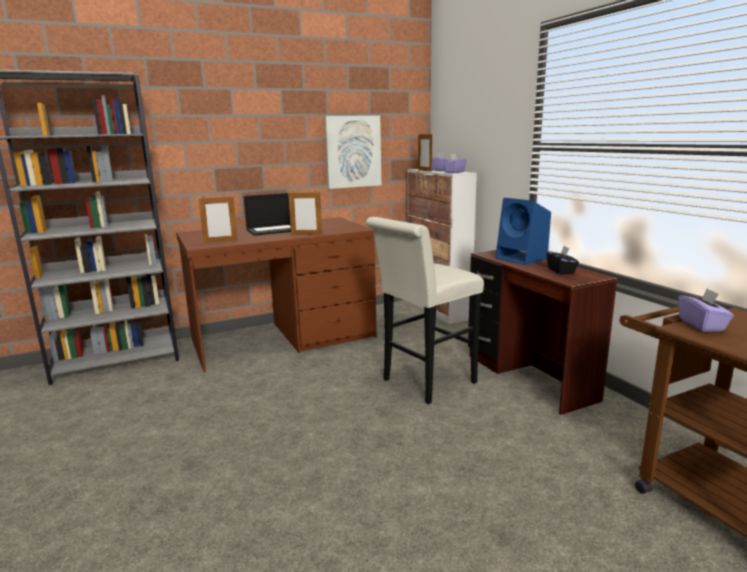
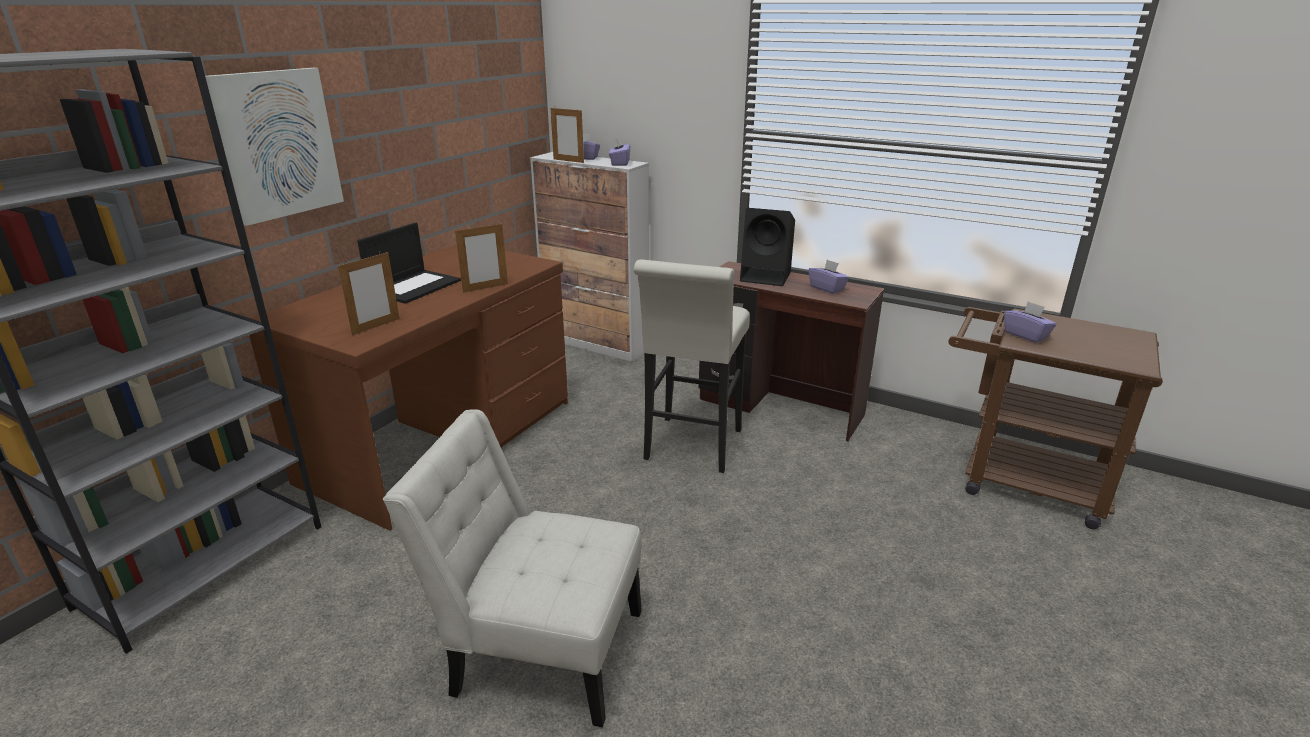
camera: 35 degrees left, 10 degrees up
picture [325,115,381,189] -> picture moved to [205,68,344,226]
blue speaker [495,198,551,265] -> black speaker [740,208,795,286]
black tissue box [546,246,579,274] -> purple tissue box [808,260,849,294]
none -> white chair [383,409,642,727]

